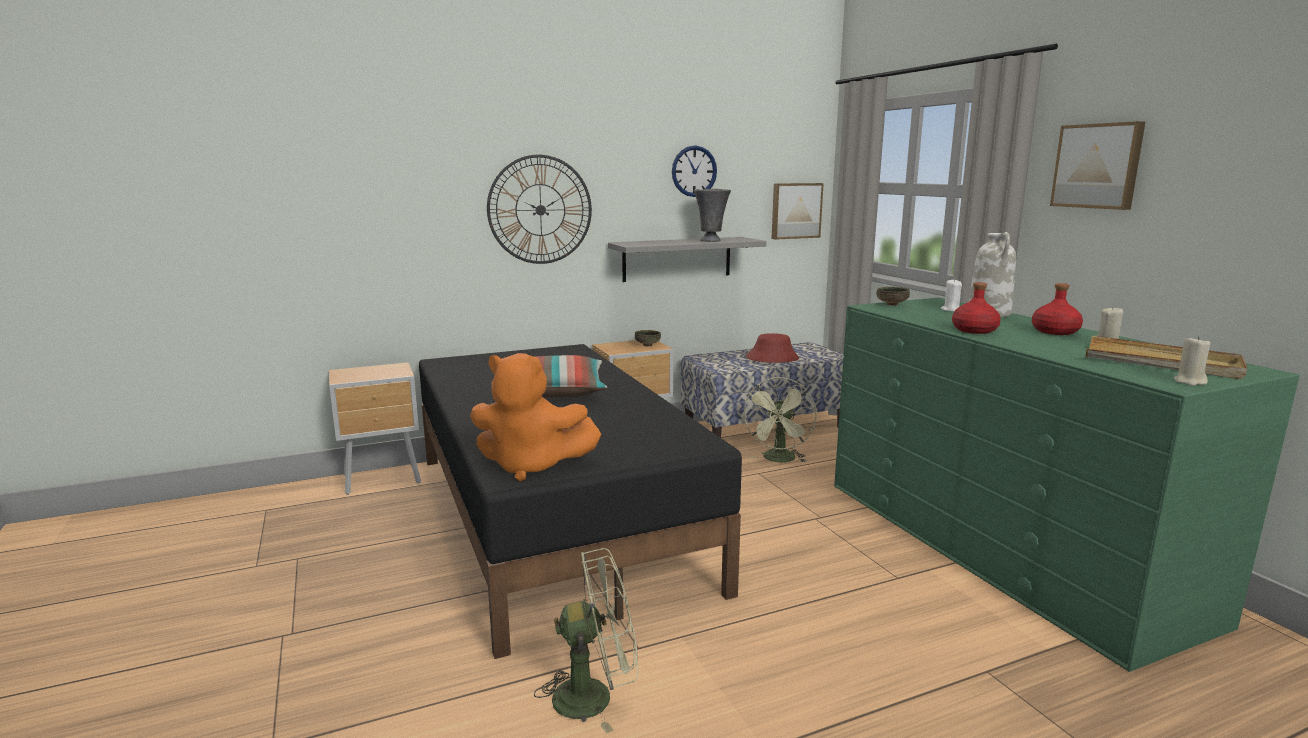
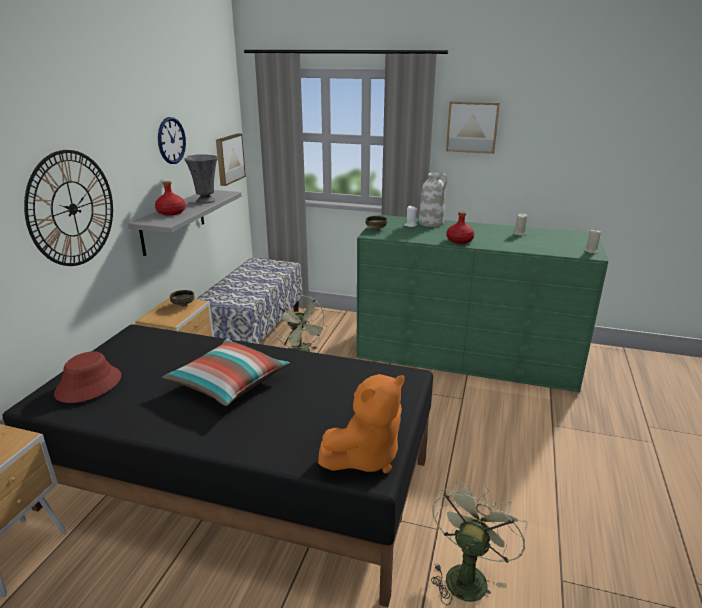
camera: 50 degrees left, 10 degrees up
red hat [746,333,799,363] -> red hat moved to [54,351,121,403]
red bottle [1032,283,1083,335] -> red bottle moved to [155,181,186,216]
beige tray [1086,336,1247,379] -> none

